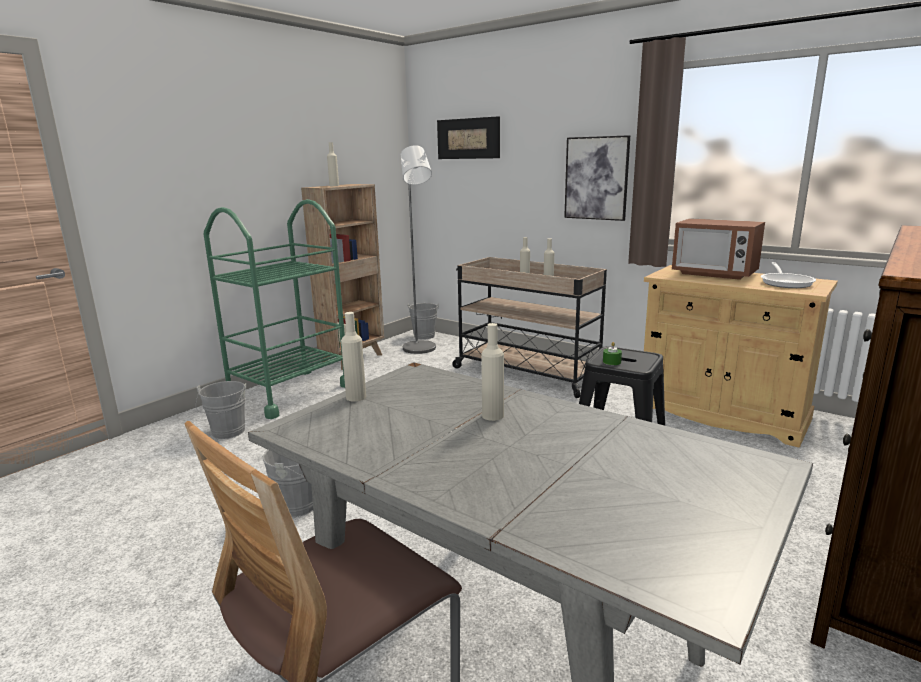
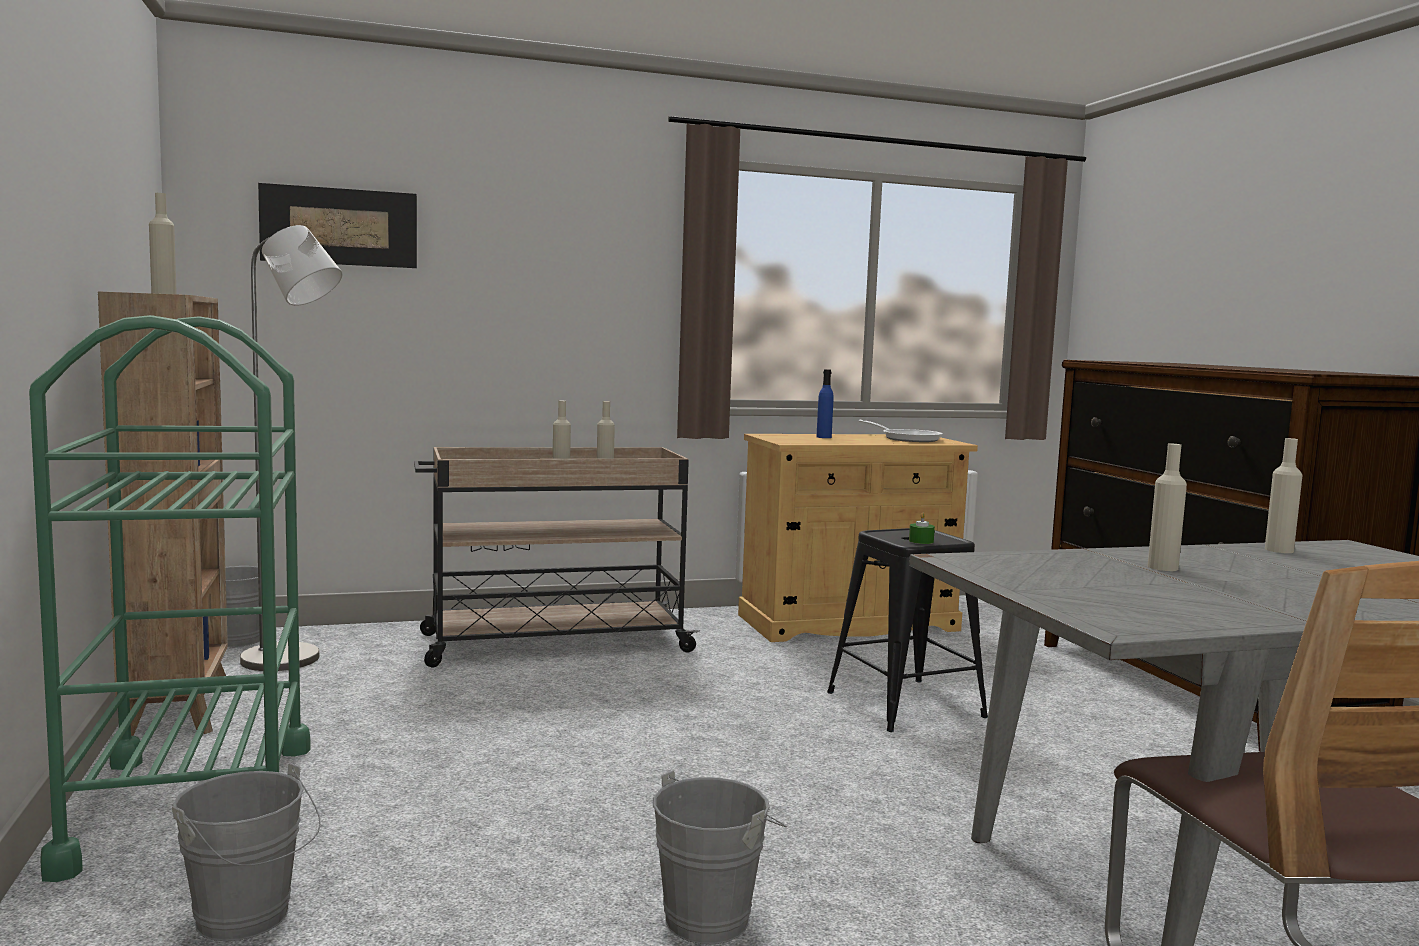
camera: 55 degrees left, 10 degrees down
beige bottle [341,312,366,402] -> beige bottle moved to [1265,438,1302,553]
picture [564,135,630,221] -> none
microwave [672,218,765,280] -> blue bottle [817,369,834,438]

